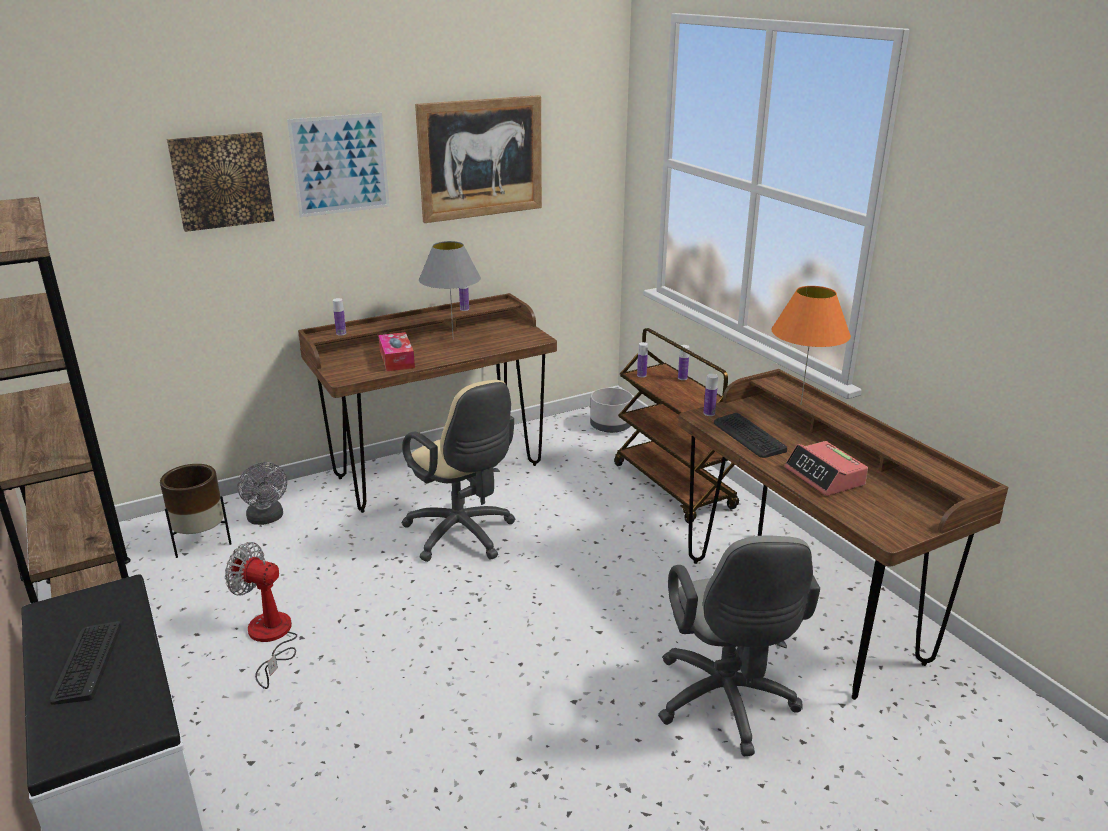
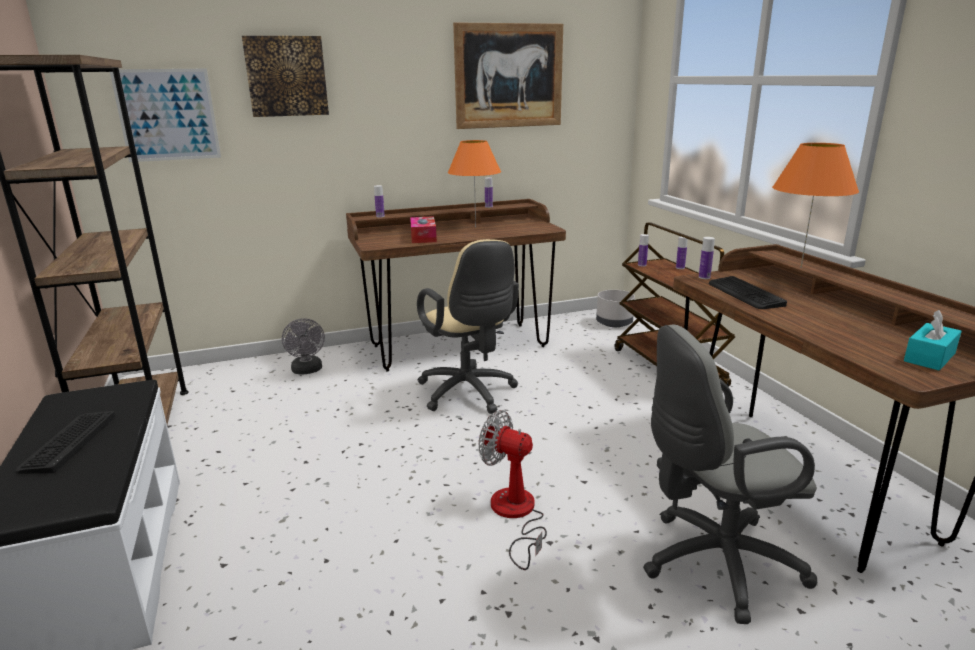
camera: 10 degrees right, 5 degrees down
brown planter [160,464,232,558] -> none
fan [225,542,297,689] -> fan moved to [479,410,547,570]
picture [287,112,390,217] -> picture moved to [110,69,221,162]
grey table lamp [419,241,481,335] -> orange table lamp [448,140,501,227]
grey office chair [658,535,820,756] -> grey office chair turned 75 degrees clockwise [643,325,817,624]
alarm clock [784,441,868,496] -> none
none -> turquoise tissue box [904,310,962,370]

